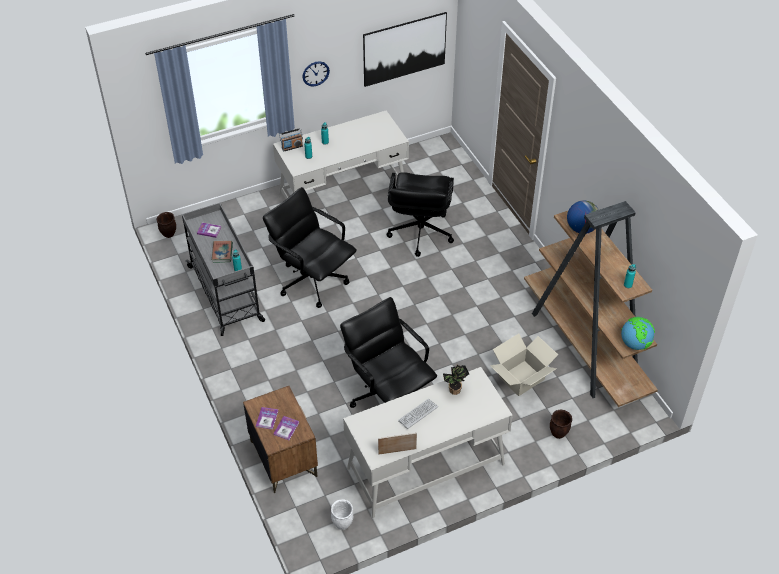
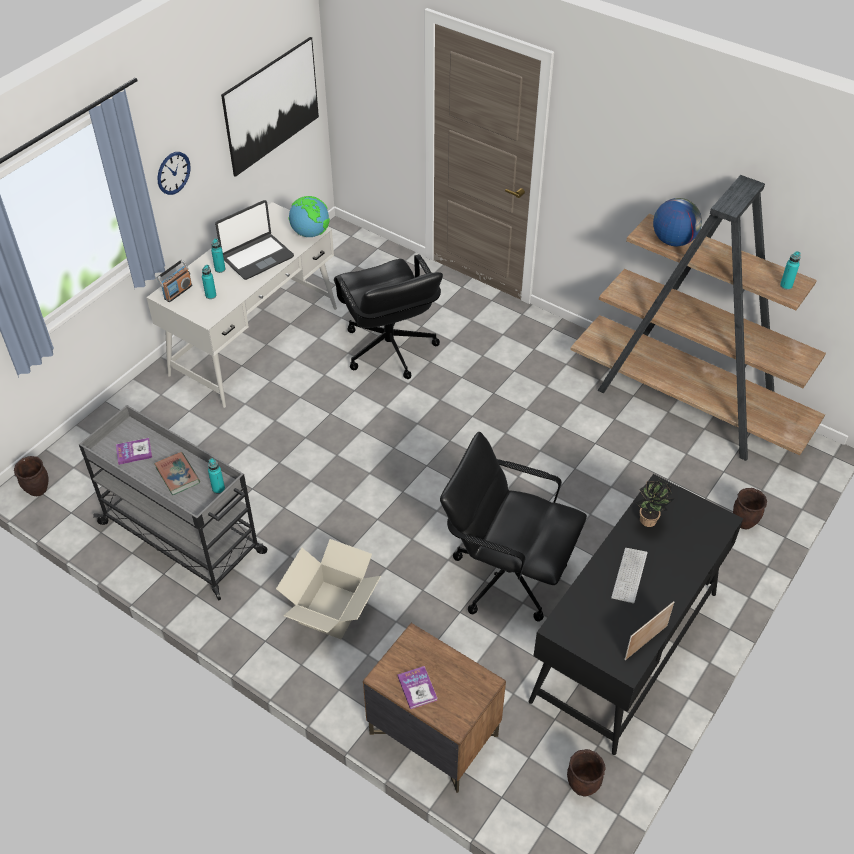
camera: 30 degrees left, 0 degrees up
black office chair [263,187,357,308] -> none
book [273,416,299,440] -> none
white planter [331,499,353,530] -> brown planter [567,749,605,796]
white desk [343,367,513,518] -> black desk [529,474,743,755]
cardboard box [490,334,558,396] -> cardboard box moved to [276,539,381,639]
globe [621,317,655,350] -> globe moved to [288,196,330,237]
none -> laptop [215,200,294,280]

